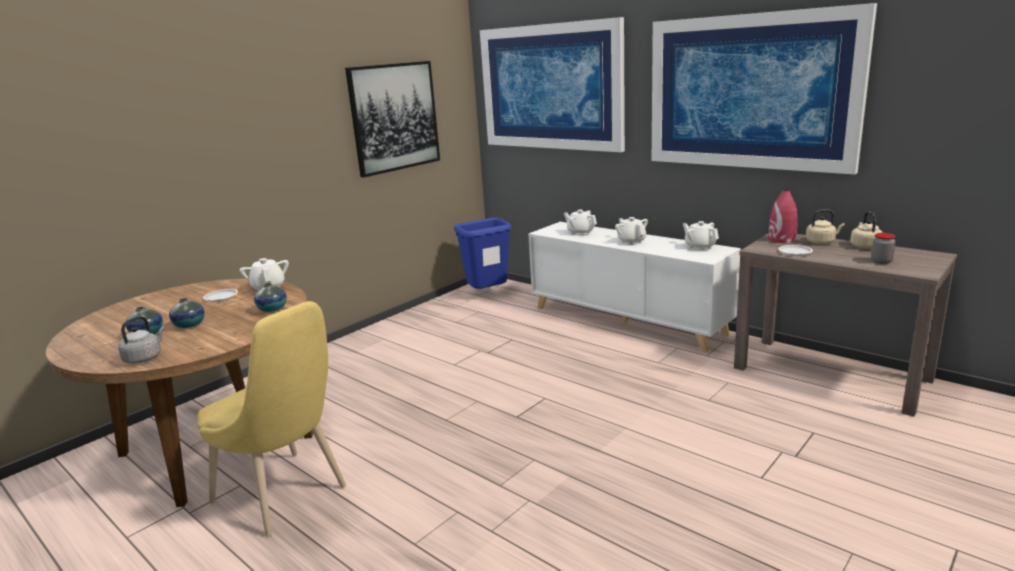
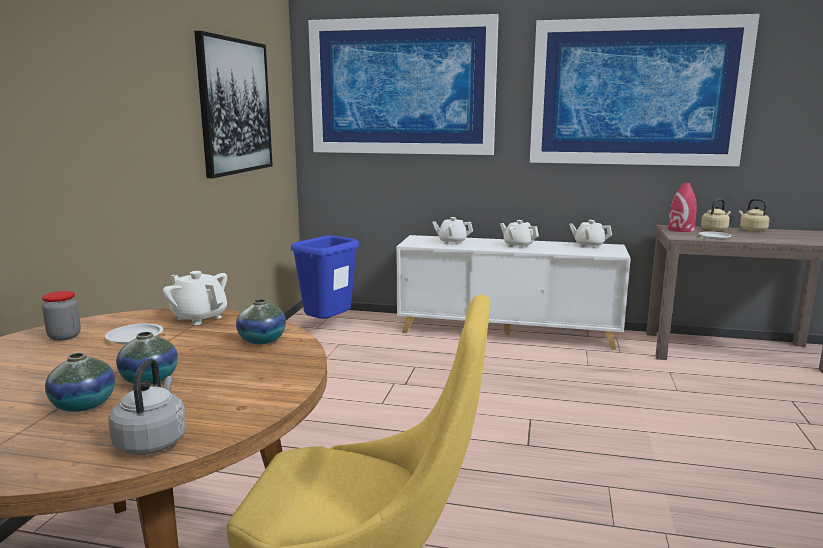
camera: 30 degrees left, 5 degrees down
jar [871,233,896,264] -> jar moved to [42,291,81,341]

